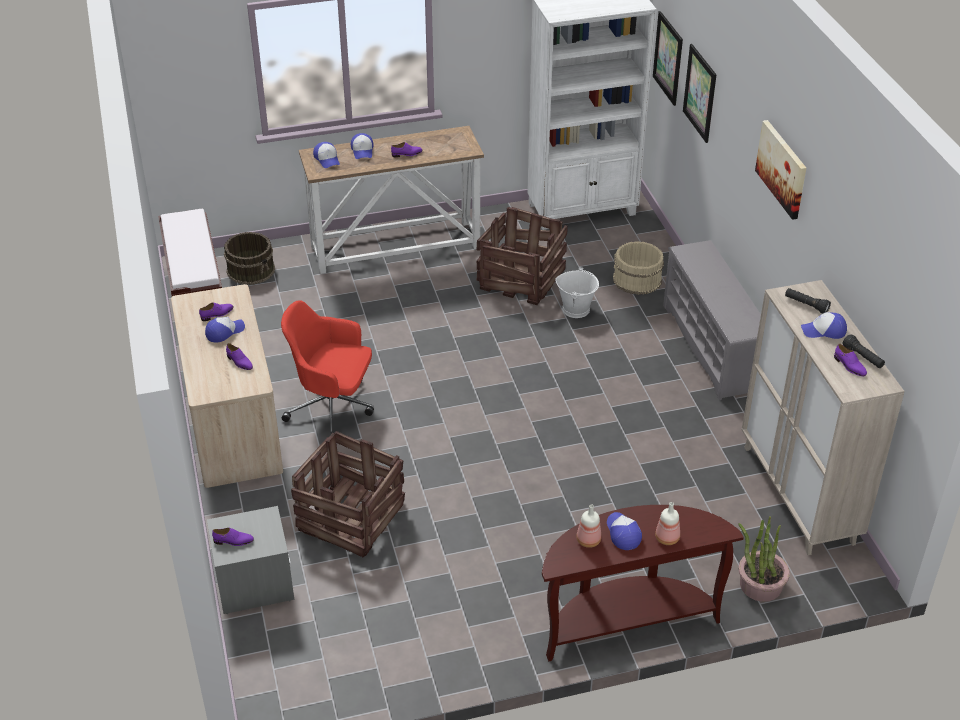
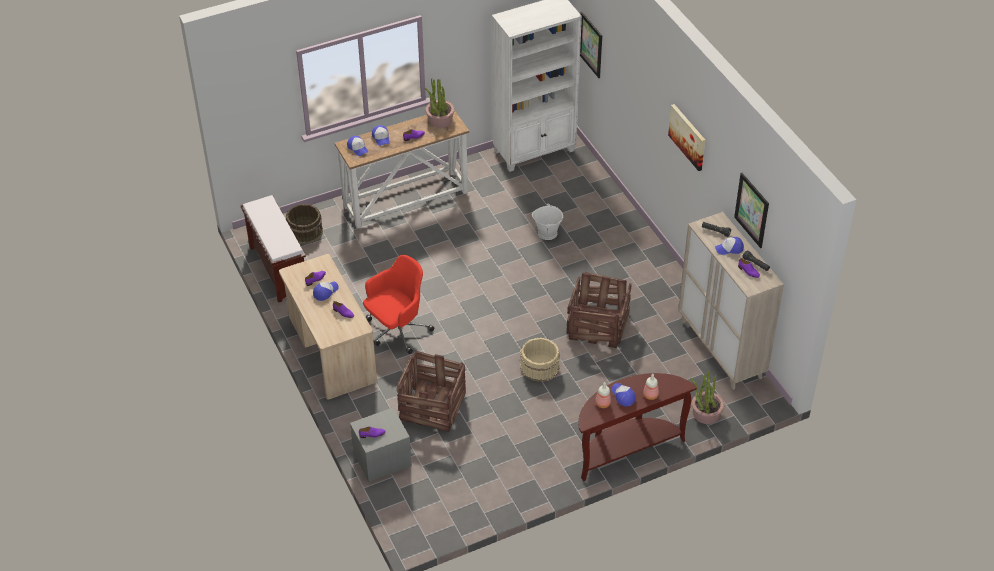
camera: 10 degrees left, 5 degrees up
red office chair [281,300,374,434] -> red office chair turned 135 degrees clockwise [363,255,434,354]
crate [476,207,568,305] -> crate moved to [566,272,632,348]
beige bucket [613,241,664,295] -> beige bucket moved to [520,338,560,382]
grey shoe rack [663,240,761,400] -> none
picture [683,44,716,143] -> picture moved to [734,173,769,248]
none -> potted plant [424,78,455,128]

